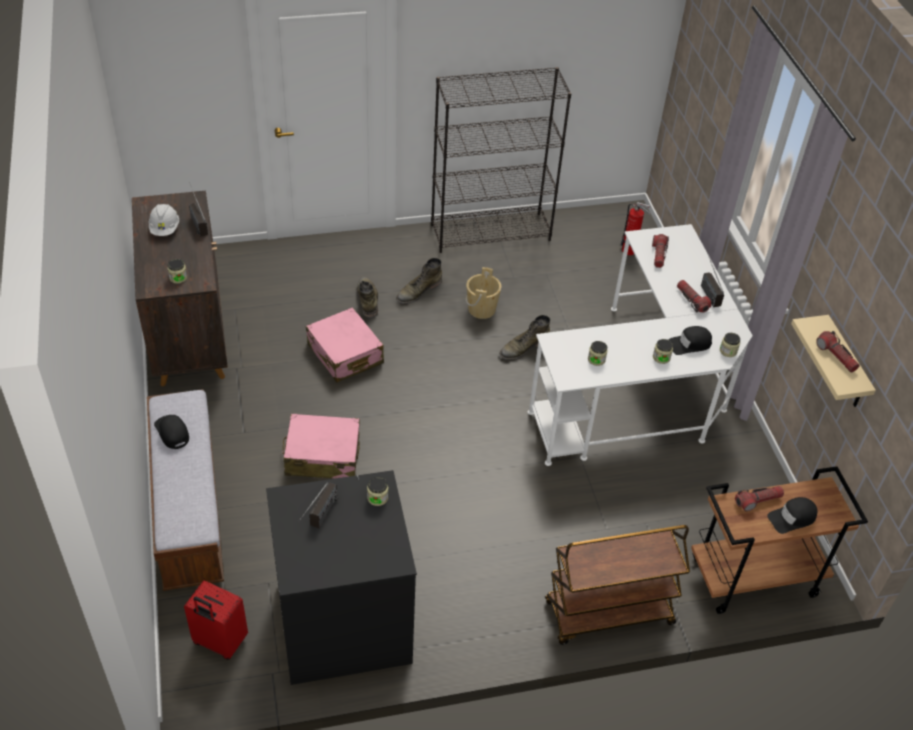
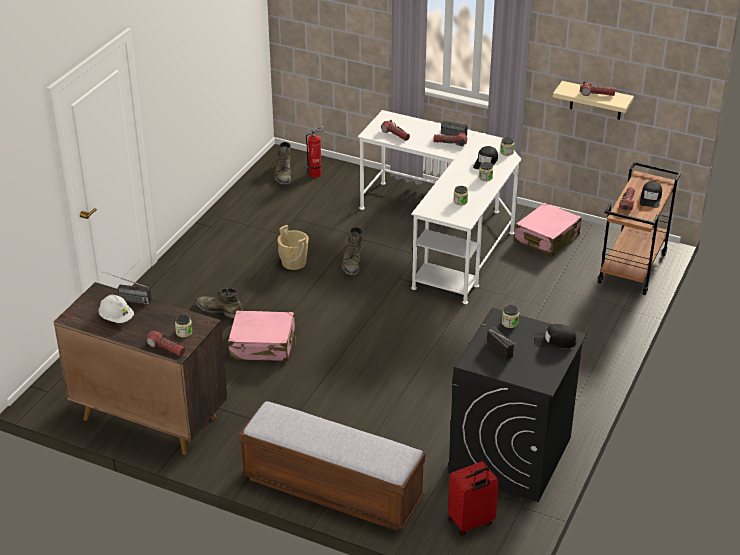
camera: 50 degrees left, 10 degrees down
black cap [154,415,189,449] -> black cap moved to [534,324,577,348]
pink suitcase [283,413,360,478] -> pink suitcase moved to [514,203,581,257]
green boot [396,258,442,304] -> green boot moved to [275,142,291,185]
black bookcase [431,67,571,253] -> none
brown cart [545,525,690,645] -> none
none -> flashlight [146,329,185,356]

